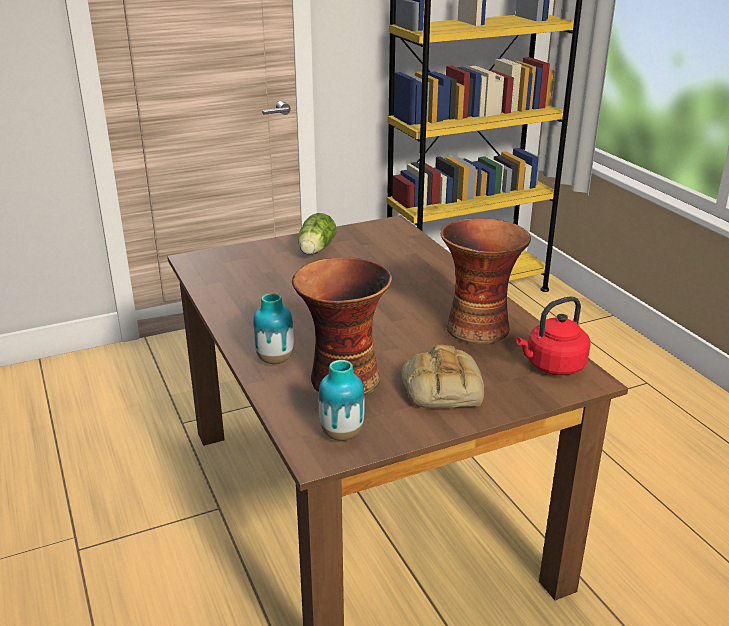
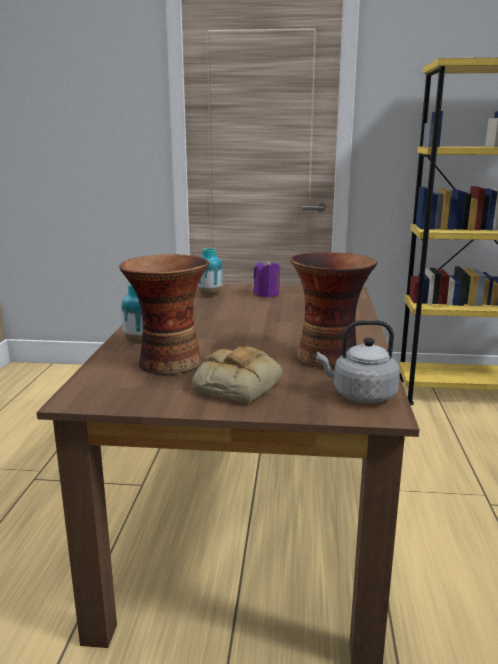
camera: 30 degrees right, 10 degrees down
lettuce [298,213,336,255] -> purple candle [254,259,280,297]
vase [319,360,365,441] -> vase moved to [198,248,223,296]
red kettle [516,296,591,375] -> grey kettle [316,320,400,403]

